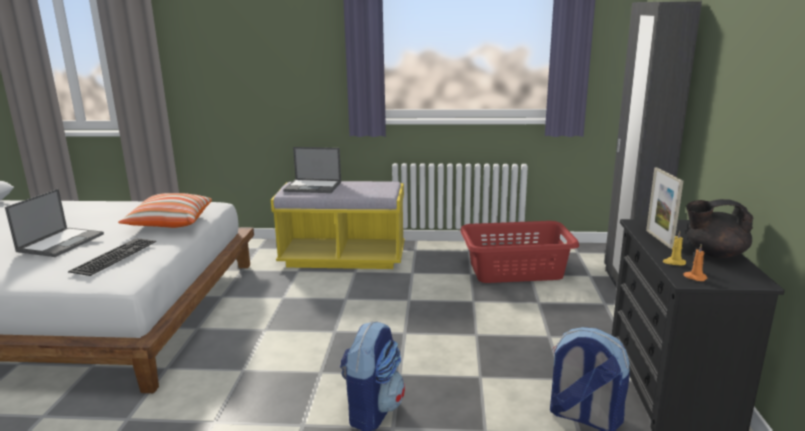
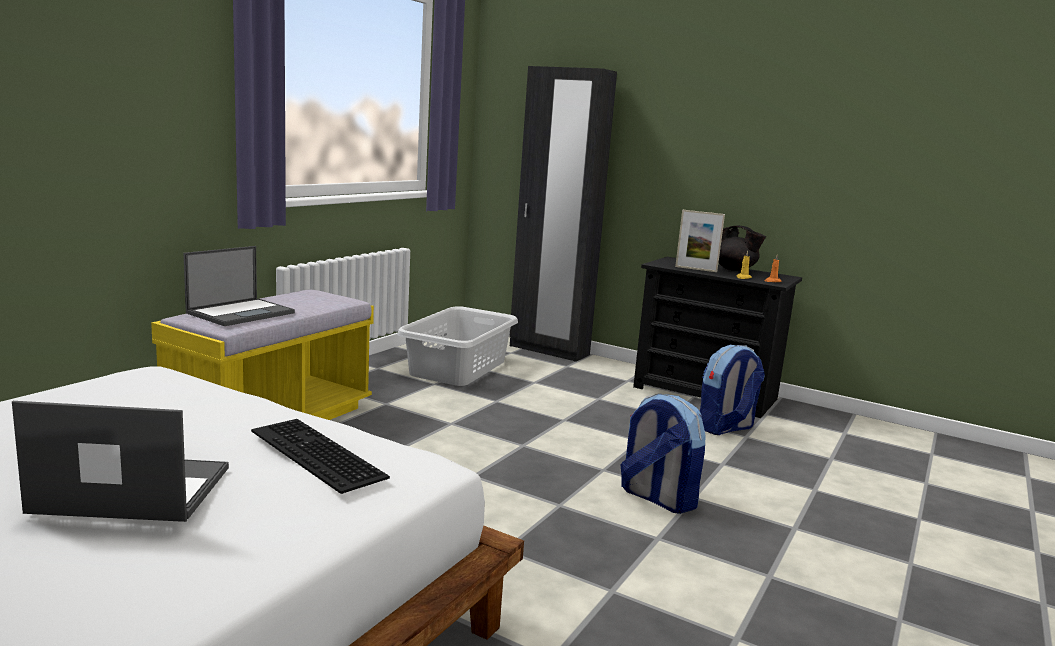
camera: 65 degrees left, 5 degrees down
laptop [5,189,104,257] -> laptop turned 45 degrees counterclockwise [12,401,229,522]
pillow [118,193,212,228] -> none
red laundry basket [460,221,579,283] -> grey laundry basket [397,306,518,386]
black teapot [686,199,754,258] -> black teapot turned 75 degrees counterclockwise [718,226,766,271]

